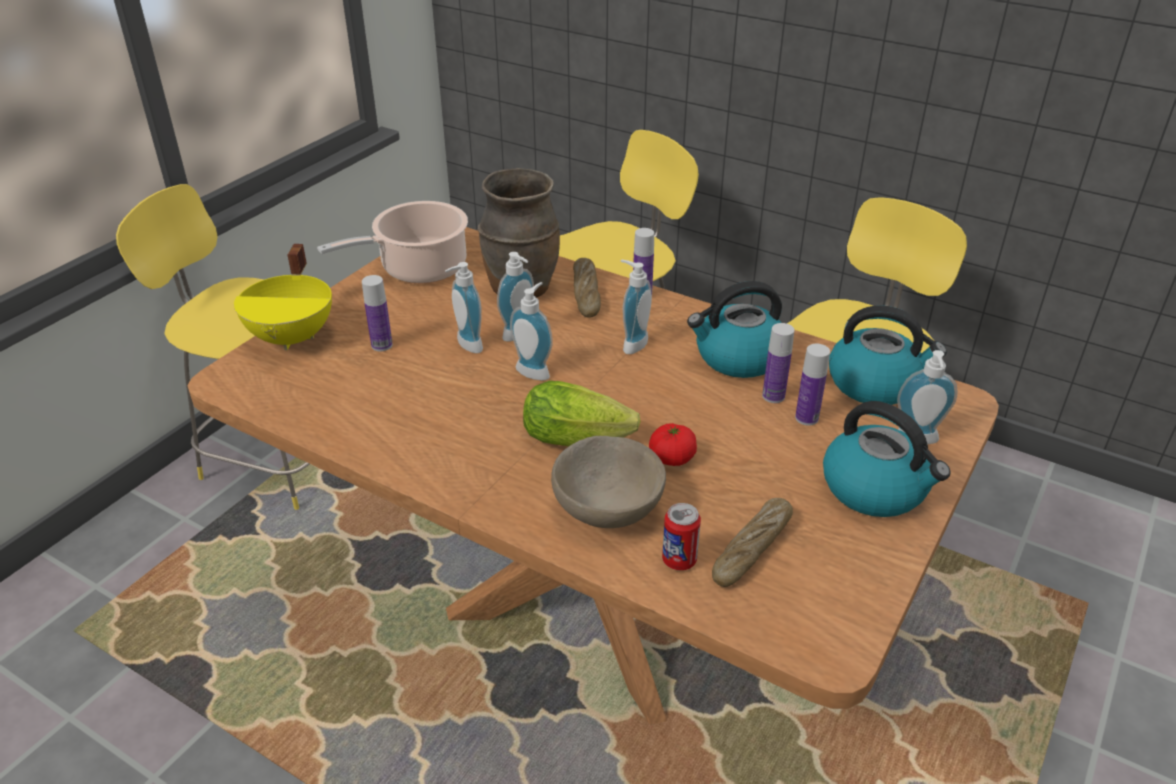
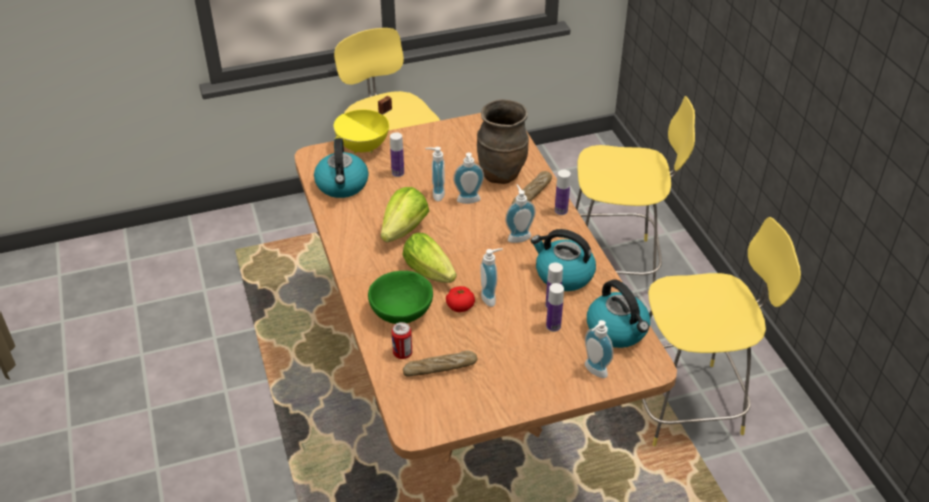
camera: 40 degrees right, 5 degrees up
cooking pot [317,201,468,283] -> none
soap dispenser [510,282,553,381] -> soap dispenser moved to [480,248,503,307]
beige bowl [551,436,666,528] -> green bowl [368,271,433,324]
kettle [823,401,950,517] -> kettle moved to [314,138,369,198]
none -> lettuce [381,187,429,242]

